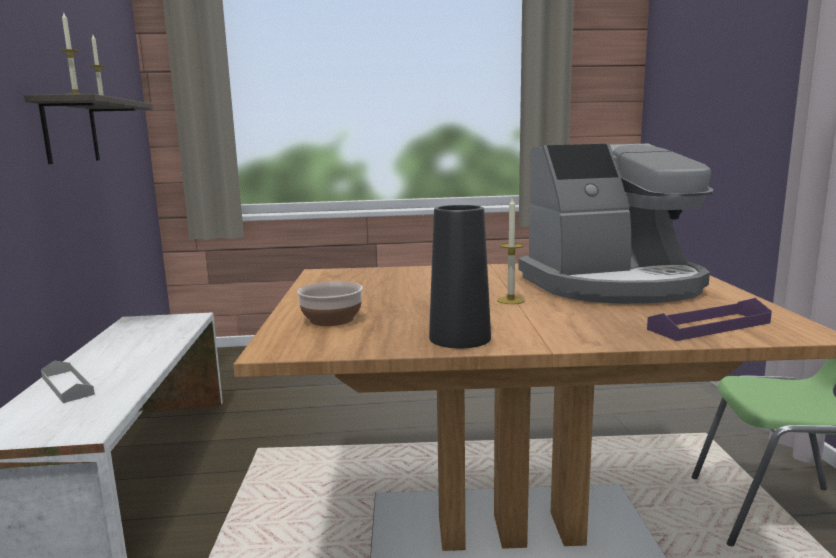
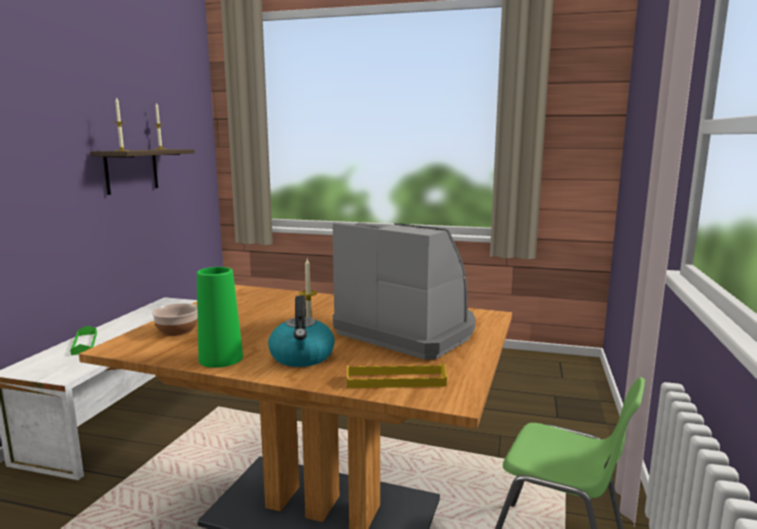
camera: 20 degrees right, 0 degrees up
grey tray [41,361,95,403] -> green tray [70,326,97,355]
black vase [429,205,491,349] -> green vase [197,267,243,368]
coffee machine [518,144,713,304] -> coffee machine turned 150 degrees counterclockwise [333,223,476,360]
purple tray [647,298,772,341] -> yellow tray [347,364,447,388]
none -> kettle [268,296,335,367]

